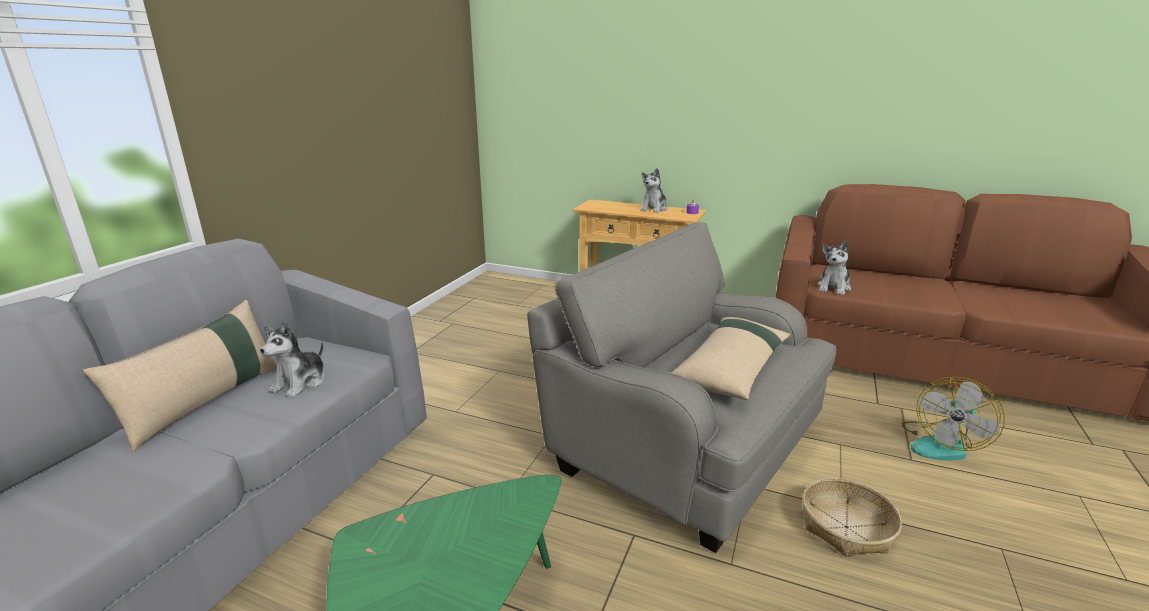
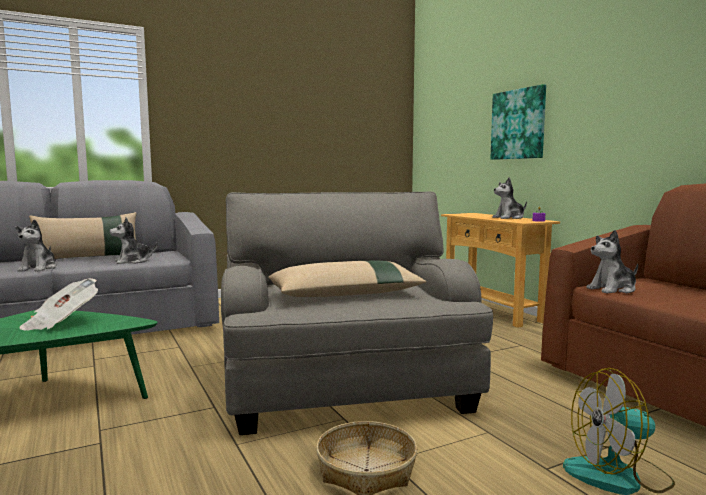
camera: 40 degrees right, 15 degrees down
none -> plush toy [15,220,57,272]
none -> newspaper [19,278,98,330]
none -> picture [490,84,546,160]

